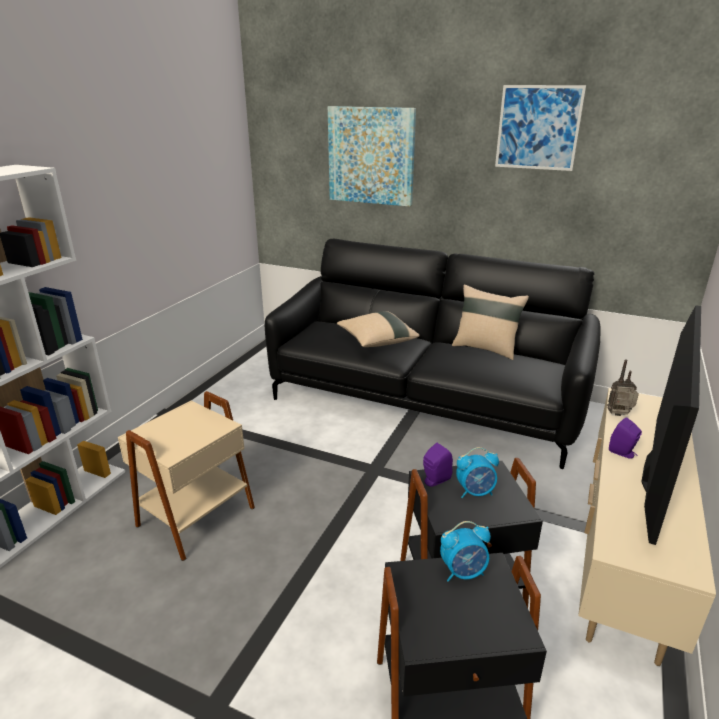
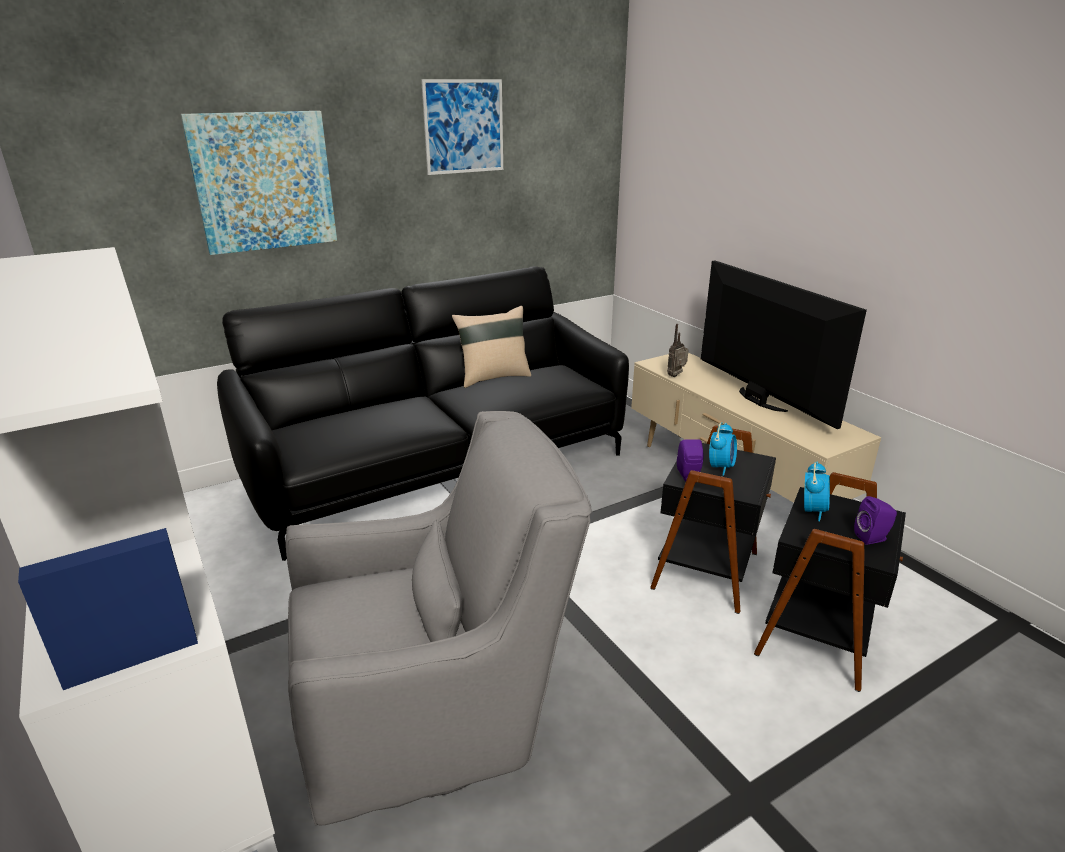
camera: 55 degrees left, 0 degrees up
beige side table [118,391,255,561] -> grey armchair [285,411,592,825]
beige pillow [337,311,420,347] -> none
purple speaker [609,417,642,459] -> purple speaker moved to [854,496,897,545]

